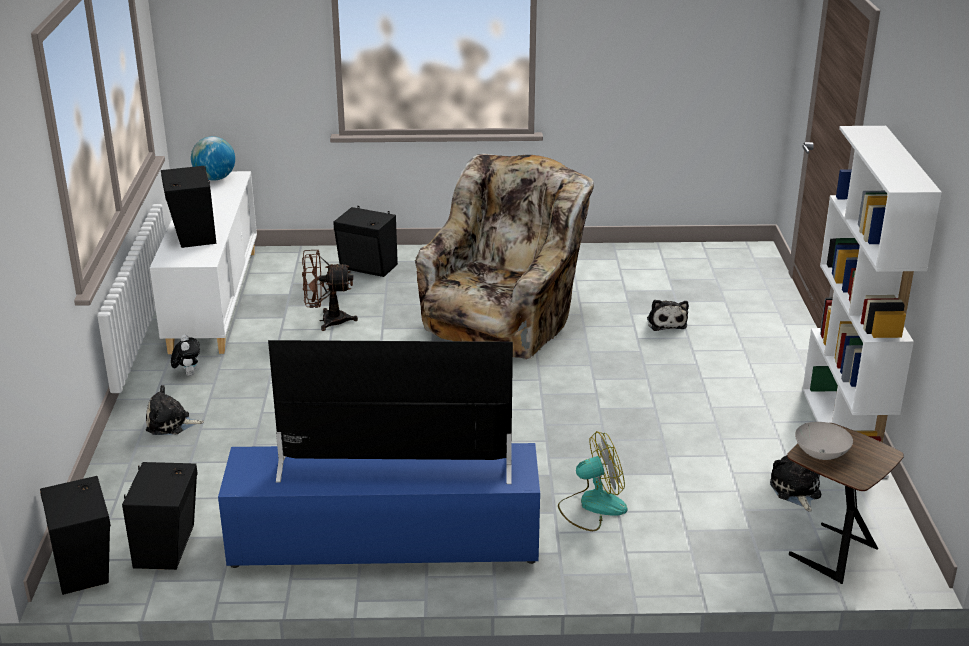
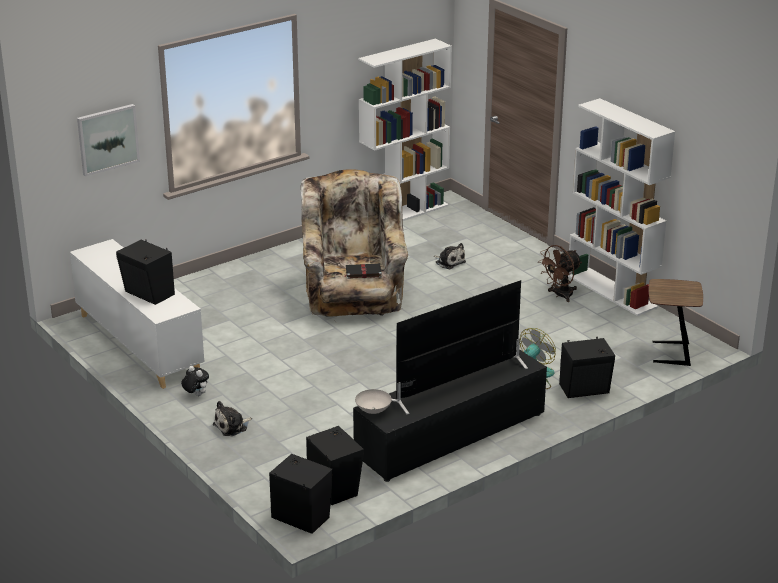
camera: 35 degrees left, 0 degrees up
globe [191,136,235,181] -> none
blue tv stand [218,443,540,568] -> black tv stand [353,349,547,482]
brown fan [302,250,358,331] -> brown fan moved to [538,245,582,302]
black speaker [333,206,398,277] -> black speaker moved to [559,337,615,398]
plush toy [770,455,821,512] -> none
white bowl [795,422,853,460] -> white bowl moved to [355,389,392,414]
none -> picture [77,104,140,176]
none -> black book [344,264,382,279]
none -> white bookcase [358,39,452,221]

